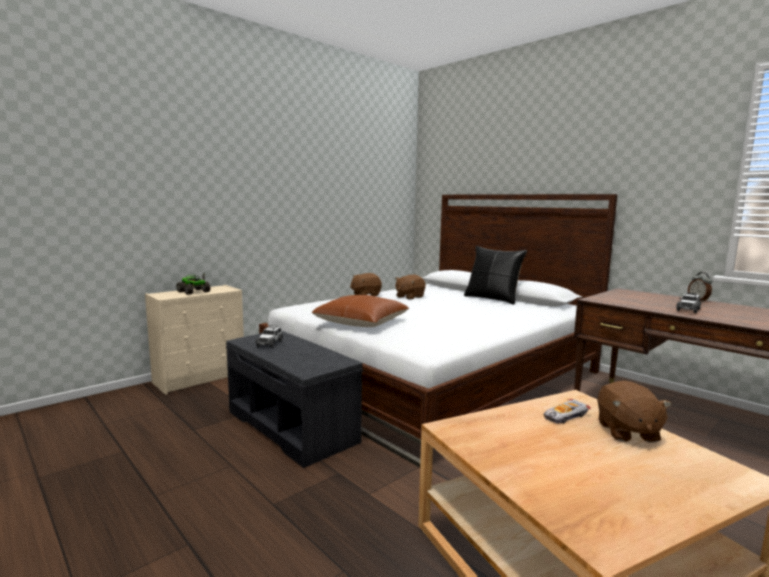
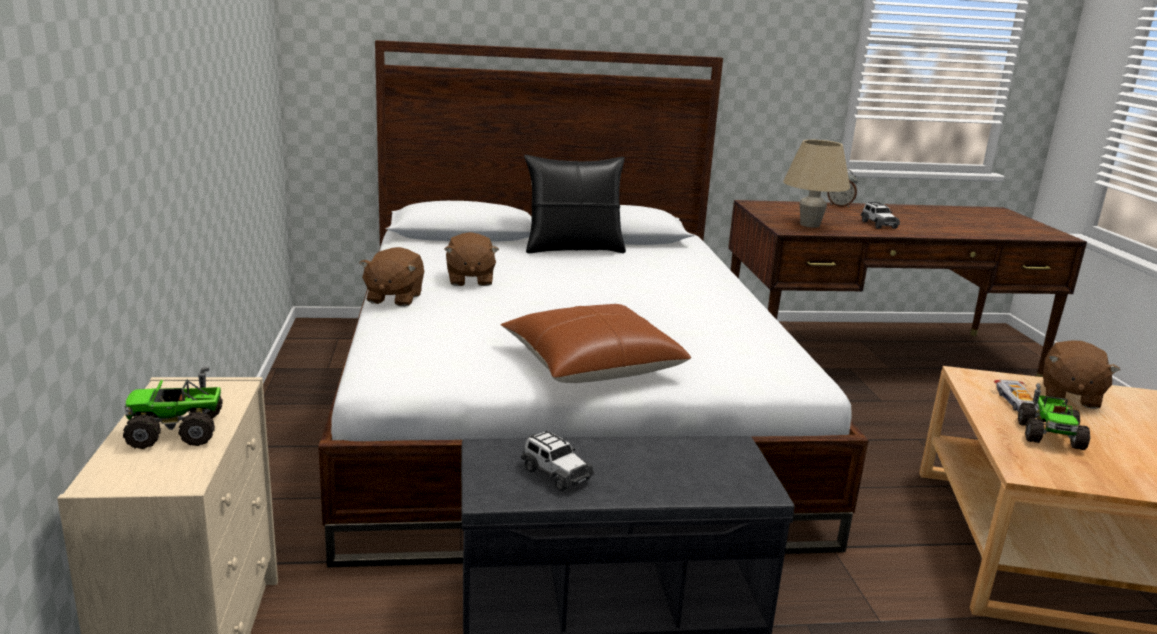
camera: 55 degrees left, 10 degrees up
brown plush toy [597,380,672,443] -> brown plush toy turned 75 degrees clockwise [1043,341,1120,409]
none -> beige table lamp [783,140,850,228]
none -> toy truck [1018,383,1090,450]

